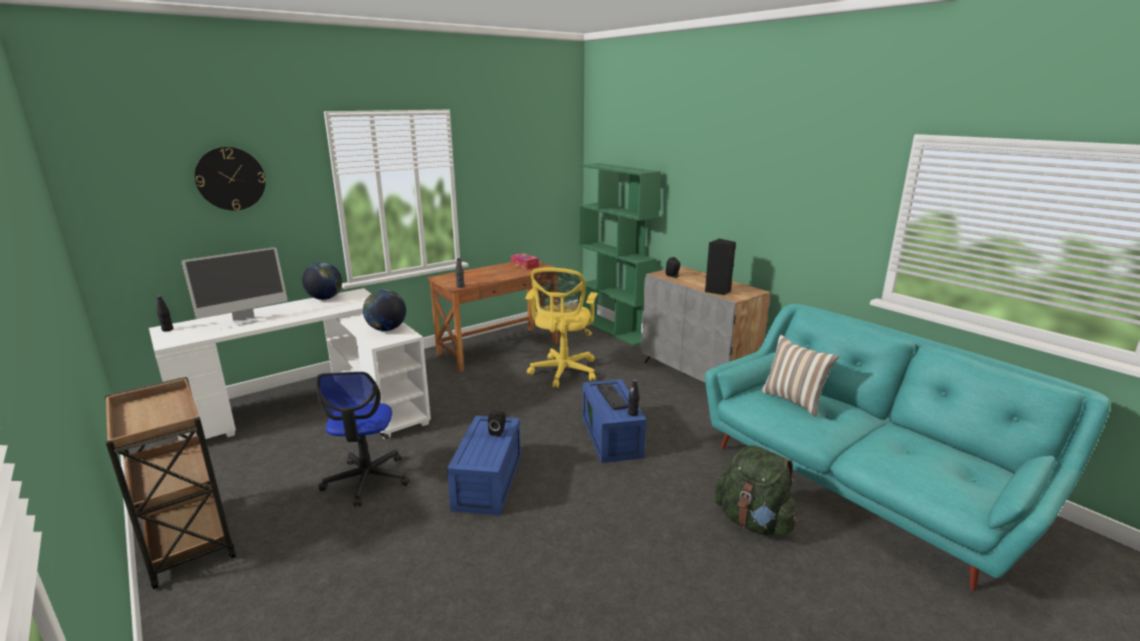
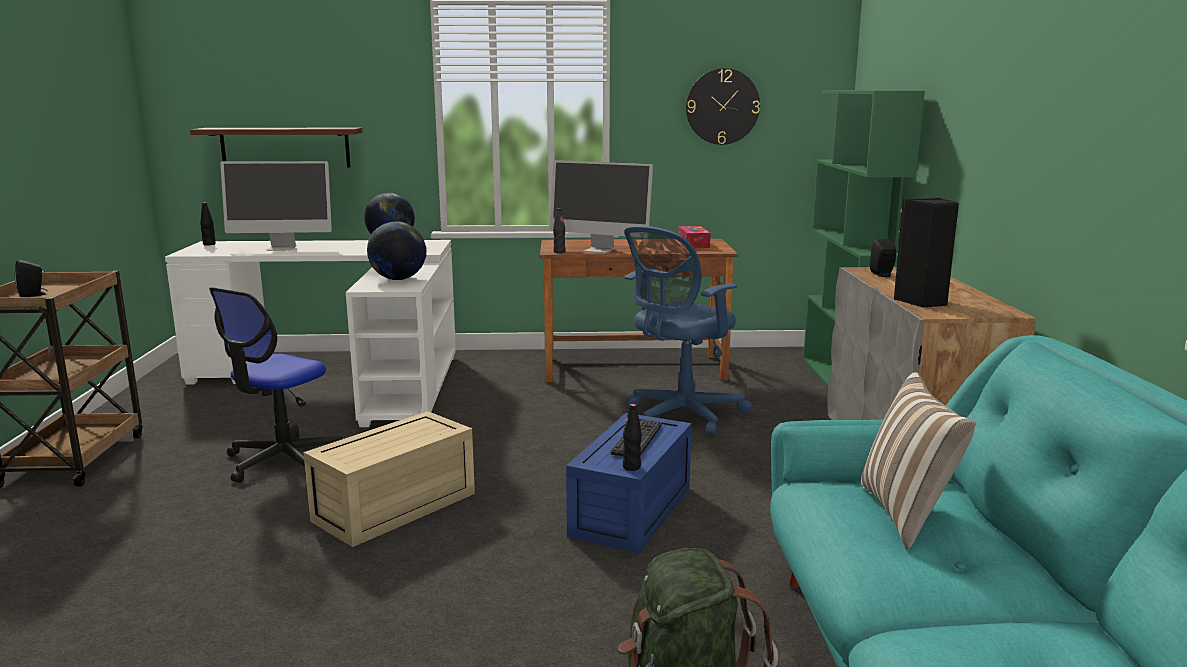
camera: 35 degrees right, 5 degrees down
wall clock [195,147,266,210] -> wall clock moved to [686,68,760,145]
blue storage box [447,416,521,515] -> beige storage box [303,411,475,547]
black speaker [488,411,505,437] -> black speaker moved to [15,260,48,297]
yellow office chair [525,268,598,388] -> blue office chair [624,226,752,436]
none -> brown shelf [190,128,363,167]
none -> monitor [550,160,653,253]

